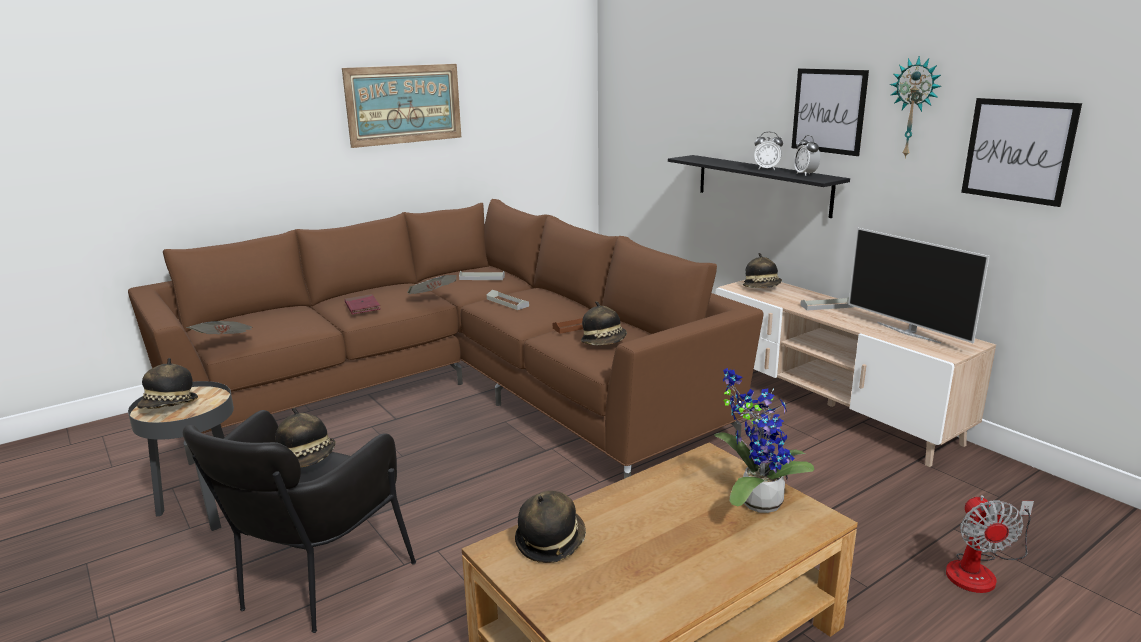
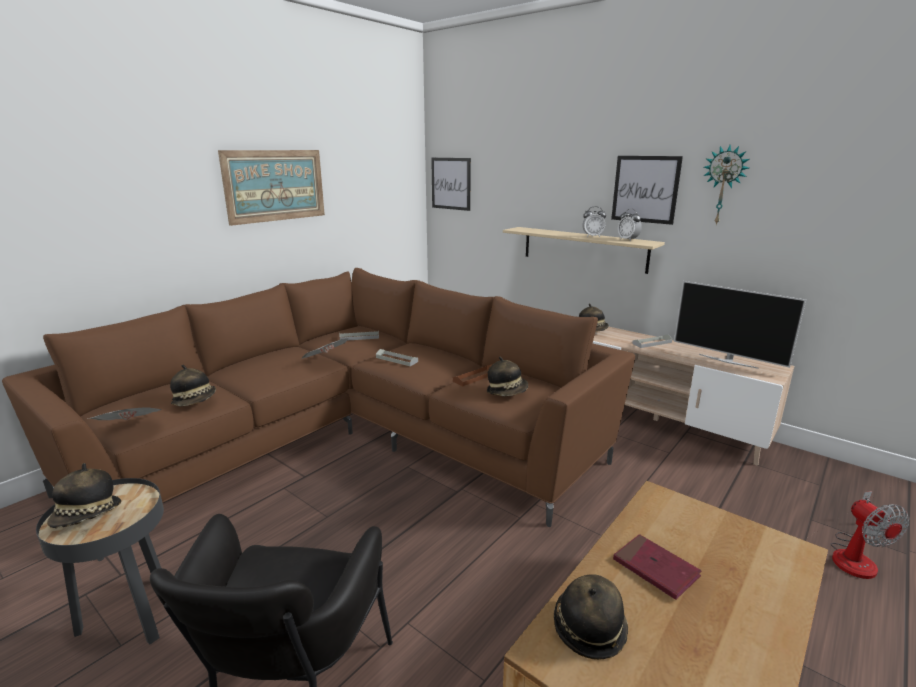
camera: 15 degrees left, 0 degrees up
hat [275,408,336,467] -> hat moved to [170,365,216,406]
red book [345,294,381,314] -> red book moved to [613,534,701,600]
black shelf [668,155,850,218] -> beige shelf [503,227,665,274]
potted plant [714,368,814,513] -> none
picture [961,98,1082,207] -> picture moved to [431,158,471,211]

